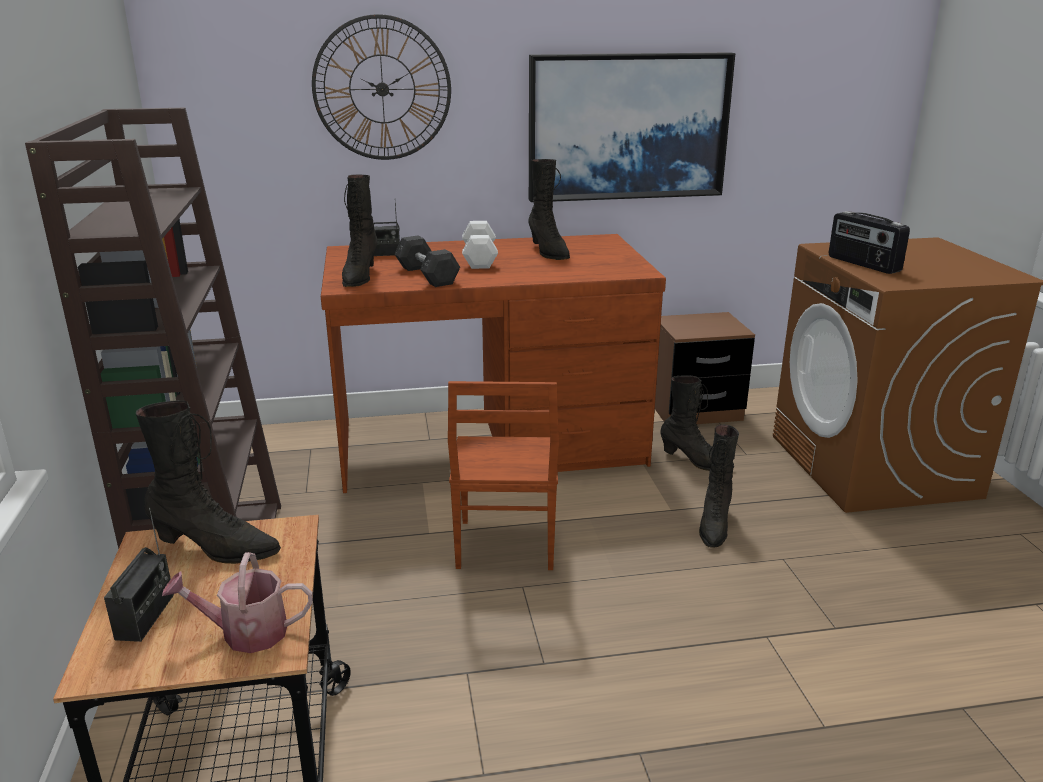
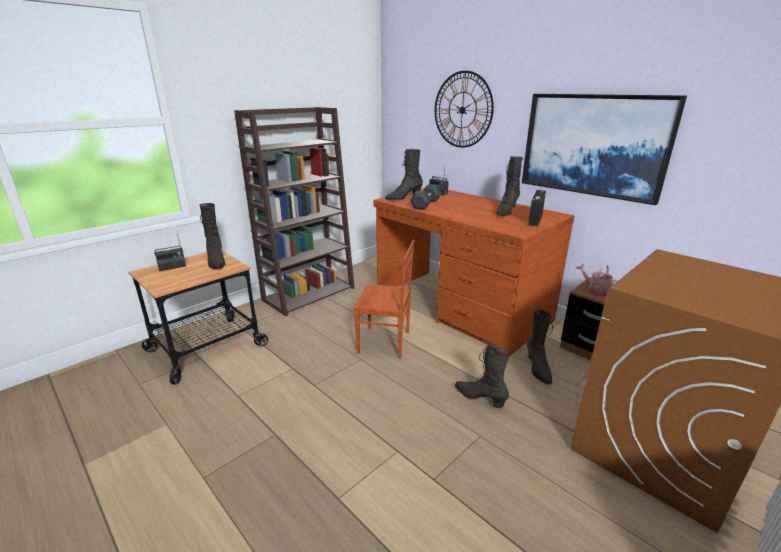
camera: 55 degrees right, 0 degrees up
watering can [162,552,313,653] -> watering can moved to [576,264,618,297]
brown chair [448,381,559,570] -> brown chair turned 135 degrees counterclockwise [353,240,414,359]
white dumbbell [462,221,498,269] -> none
black boot [699,425,739,547] -> black boot turned 60 degrees clockwise [455,345,510,408]
radio [829,211,910,274] -> radio moved to [528,190,546,226]

